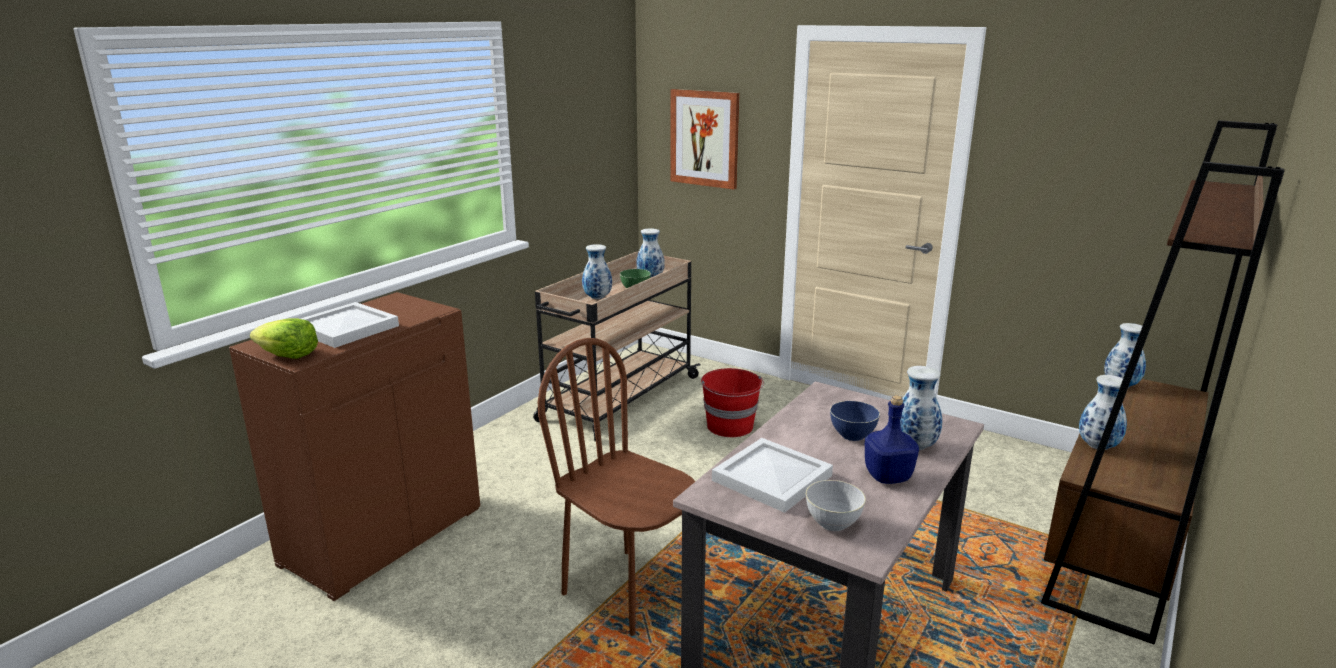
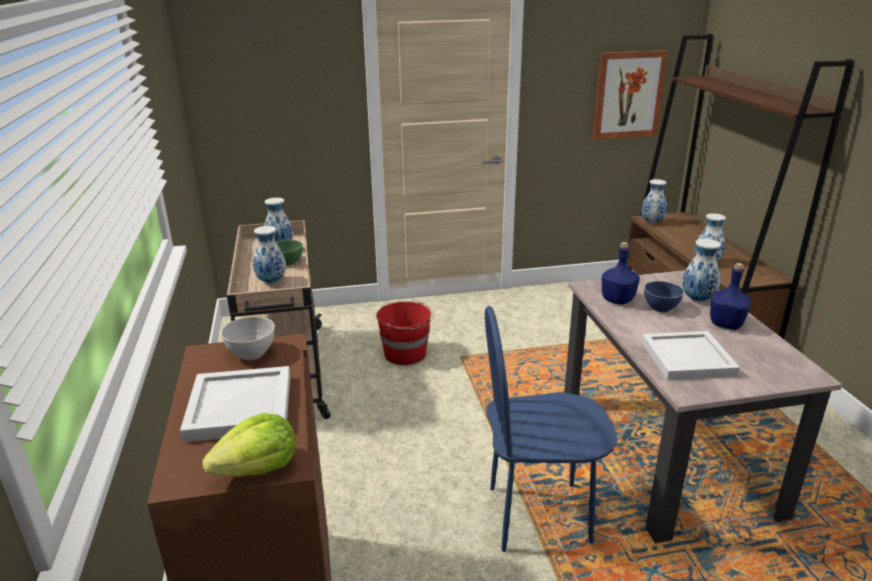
camera: 45 degrees left, 5 degrees up
brown chair [538,338,695,636] -> blue chair [485,306,618,552]
picture [670,89,740,189] -> picture moved to [593,50,668,140]
grey bowl [806,480,866,531] -> grey bowl moved to [221,317,275,360]
none -> blue bottle [602,242,640,305]

